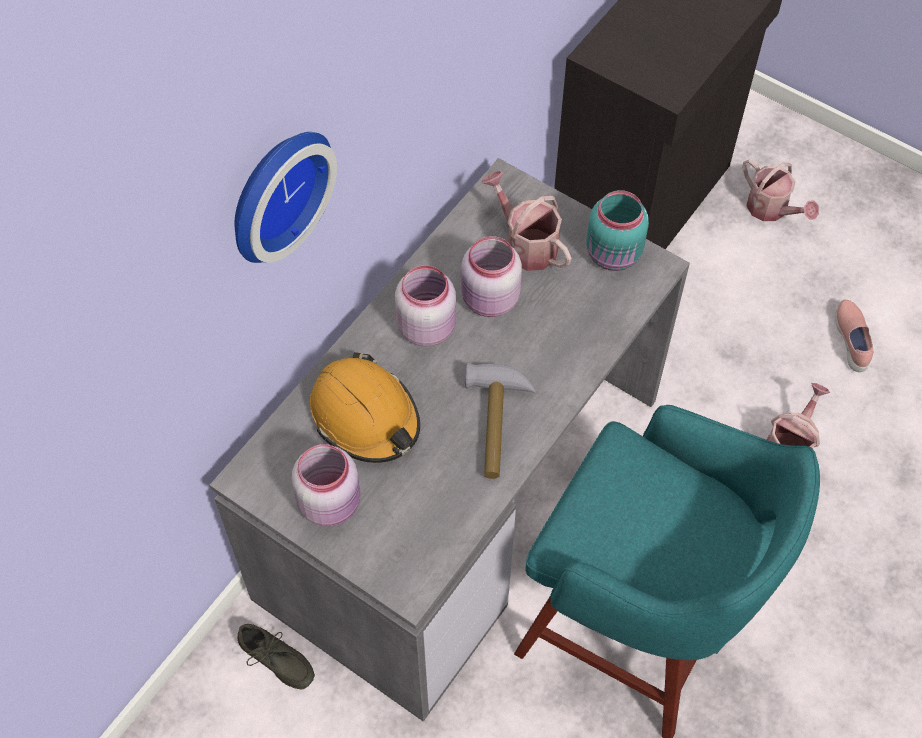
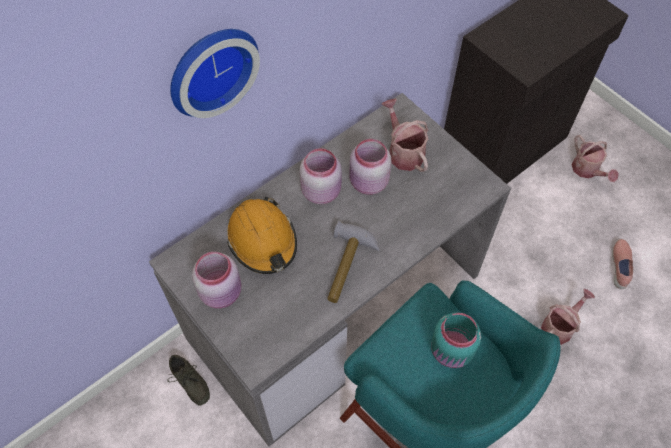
camera: 15 degrees right, 0 degrees up
turquoise jar [586,190,649,271] -> turquoise jar moved to [431,312,481,368]

